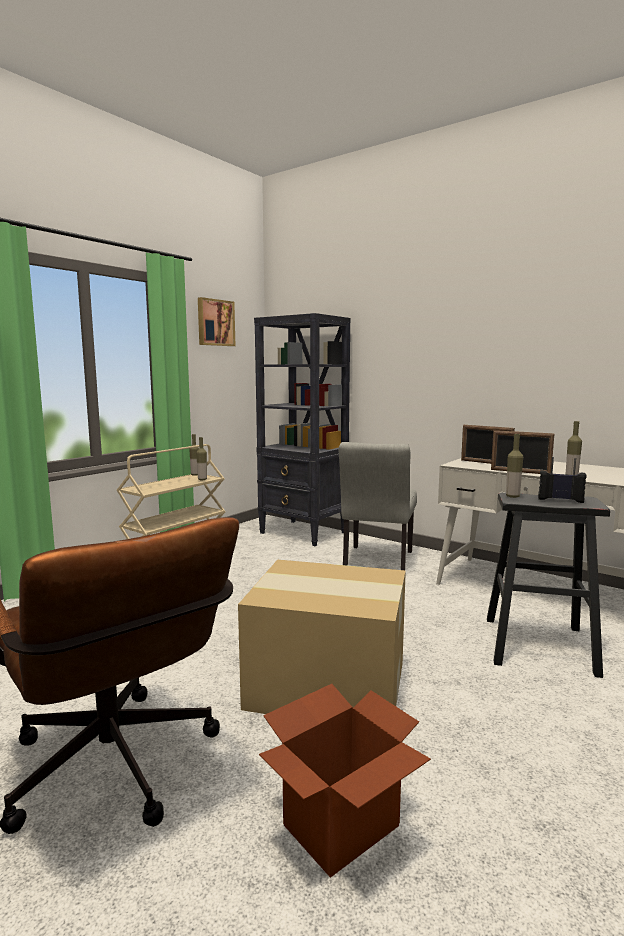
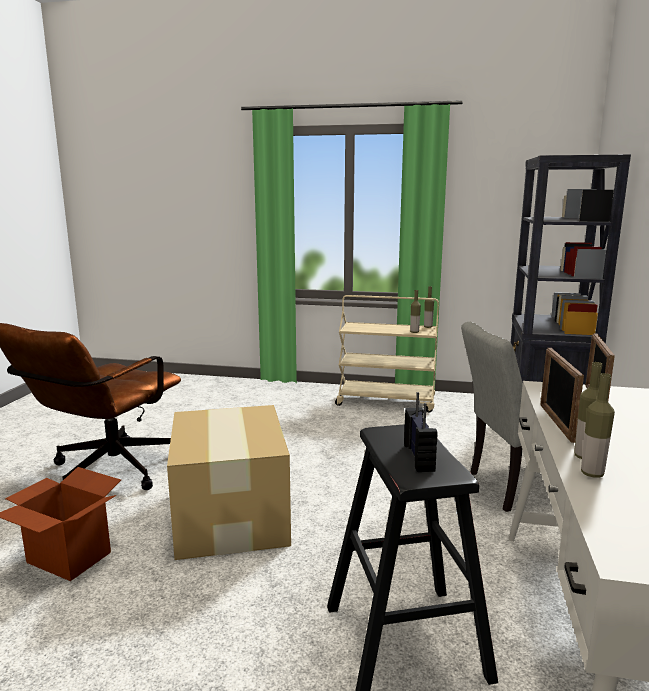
camera: 65 degrees right, 5 degrees up
picture [198,297,235,346] -> none
bottle [506,434,523,498] -> bottle moved to [581,373,615,478]

